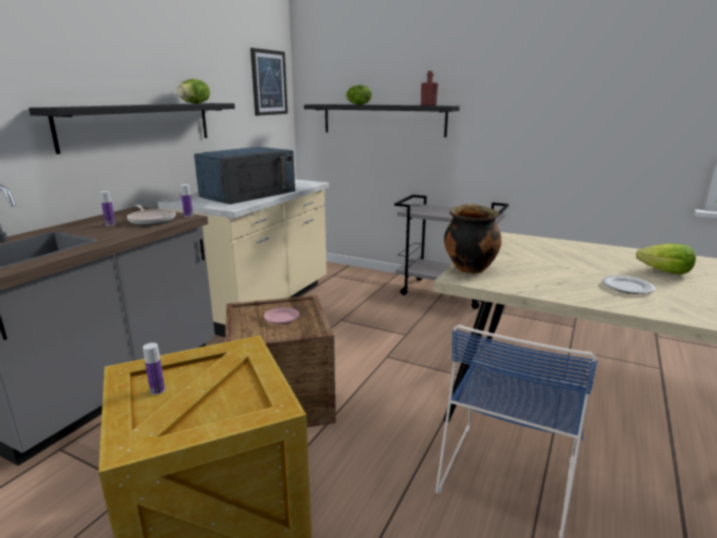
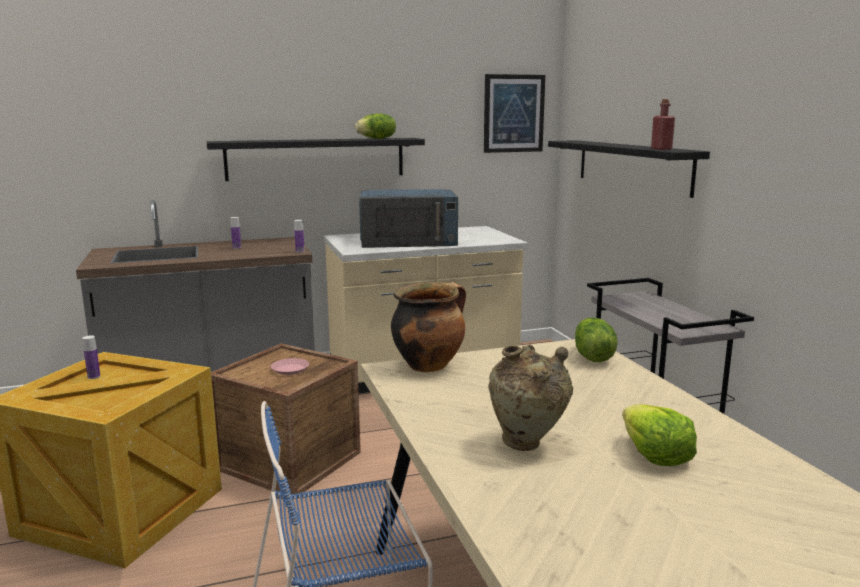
camera: 45 degrees right, 5 degrees down
frying pan [127,205,176,225] -> none
lettuce [345,85,372,105] -> lettuce moved to [575,317,618,362]
plate [602,276,655,294] -> beige vase [488,344,573,451]

